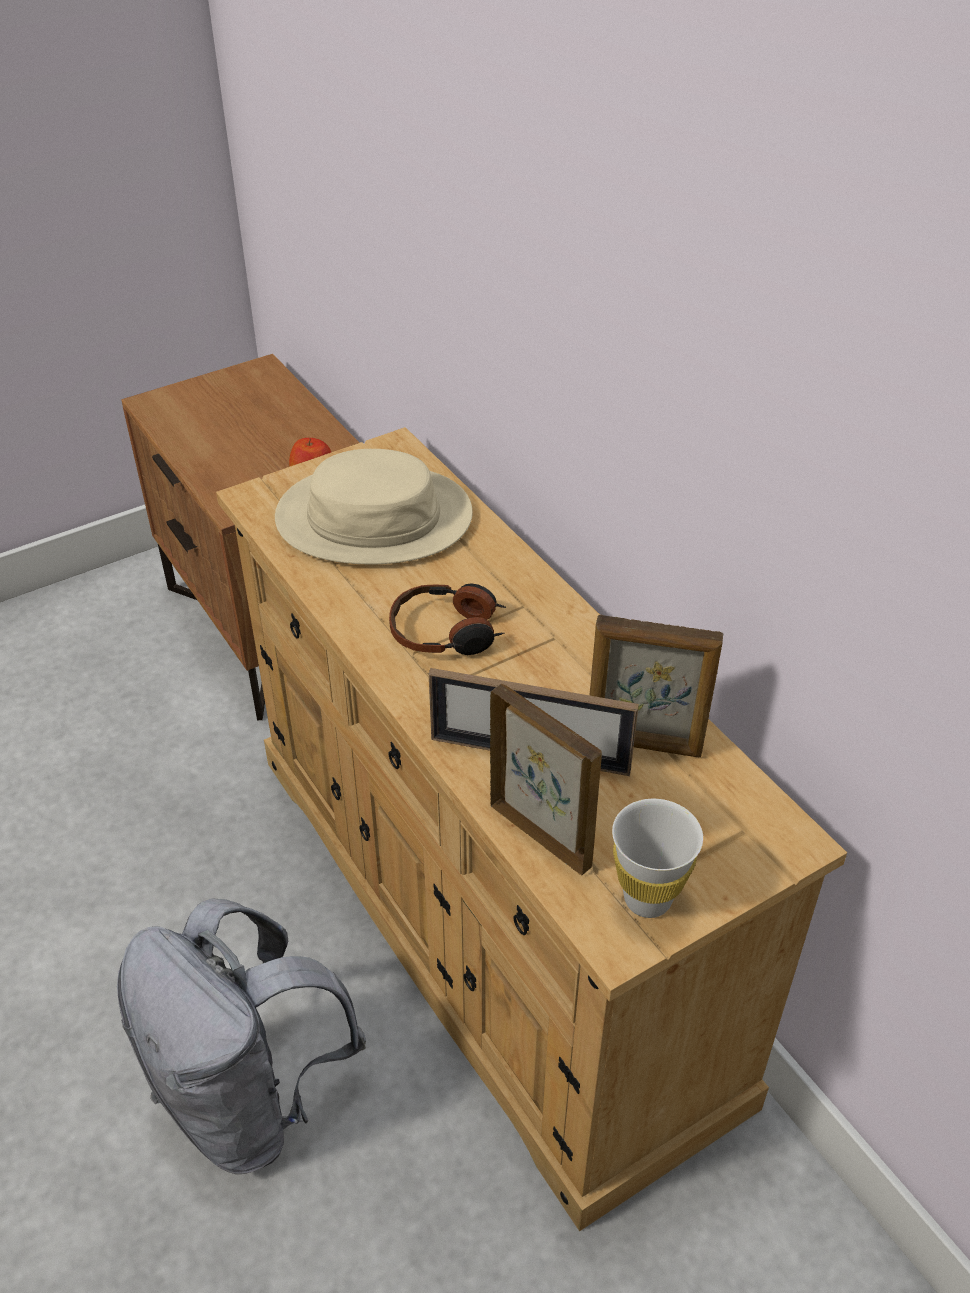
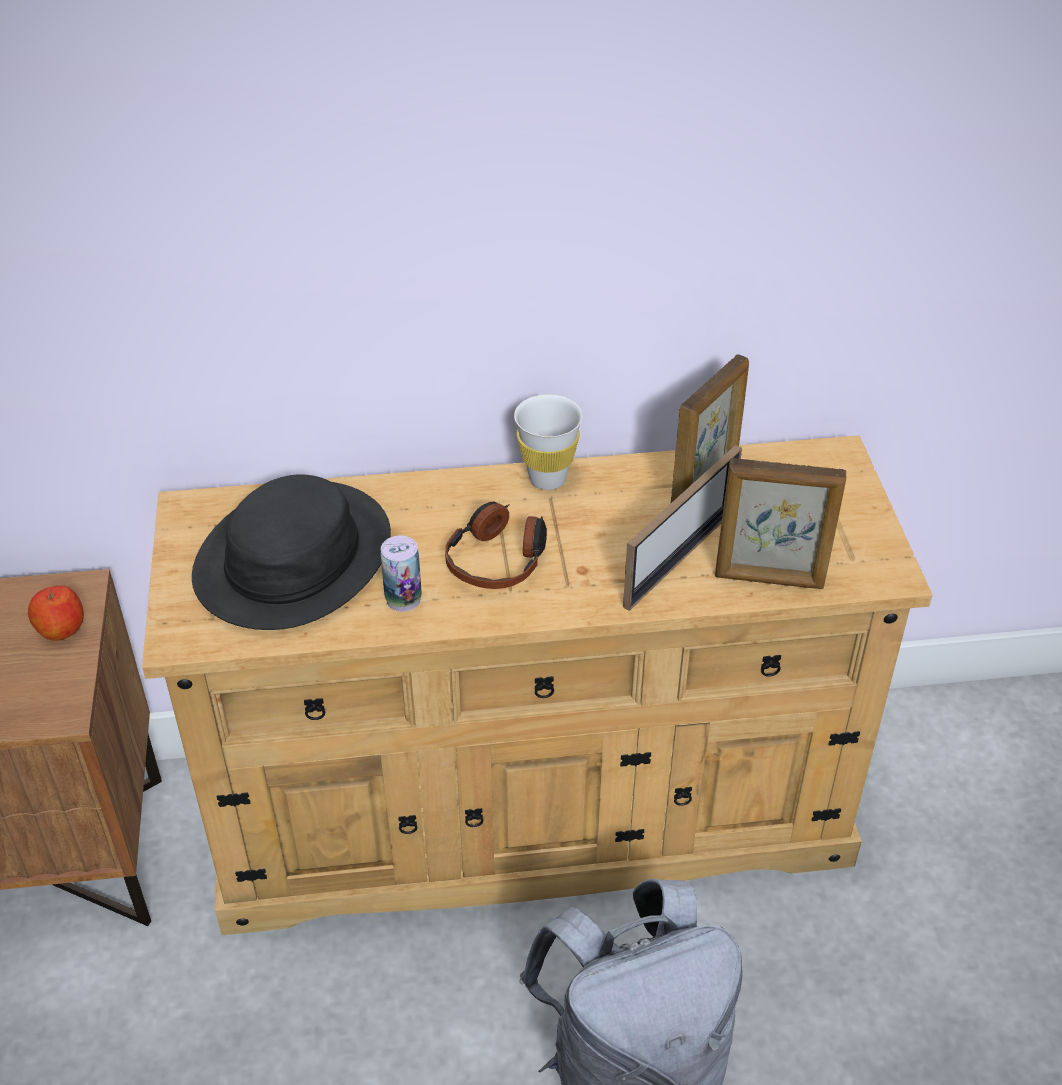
camera: 65 degrees left, 0 degrees up
beige hat [275,449,473,564] -> black hat [192,475,391,630]
picture frame [490,684,602,876] -> picture frame turned 150 degrees counterclockwise [715,458,846,589]
white cup [612,799,703,918] -> white cup moved to [514,394,583,490]
none -> can [380,536,422,612]

